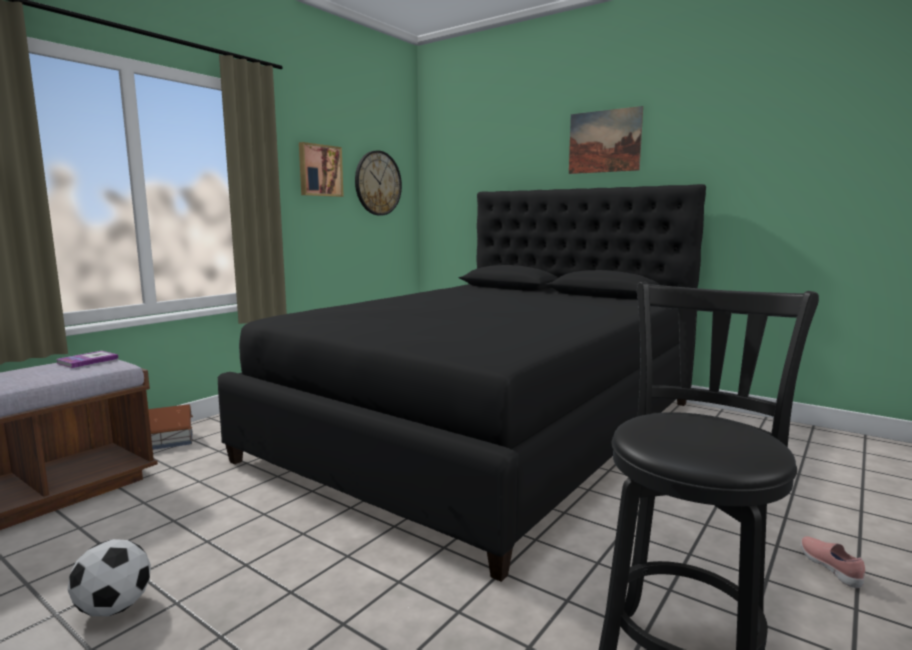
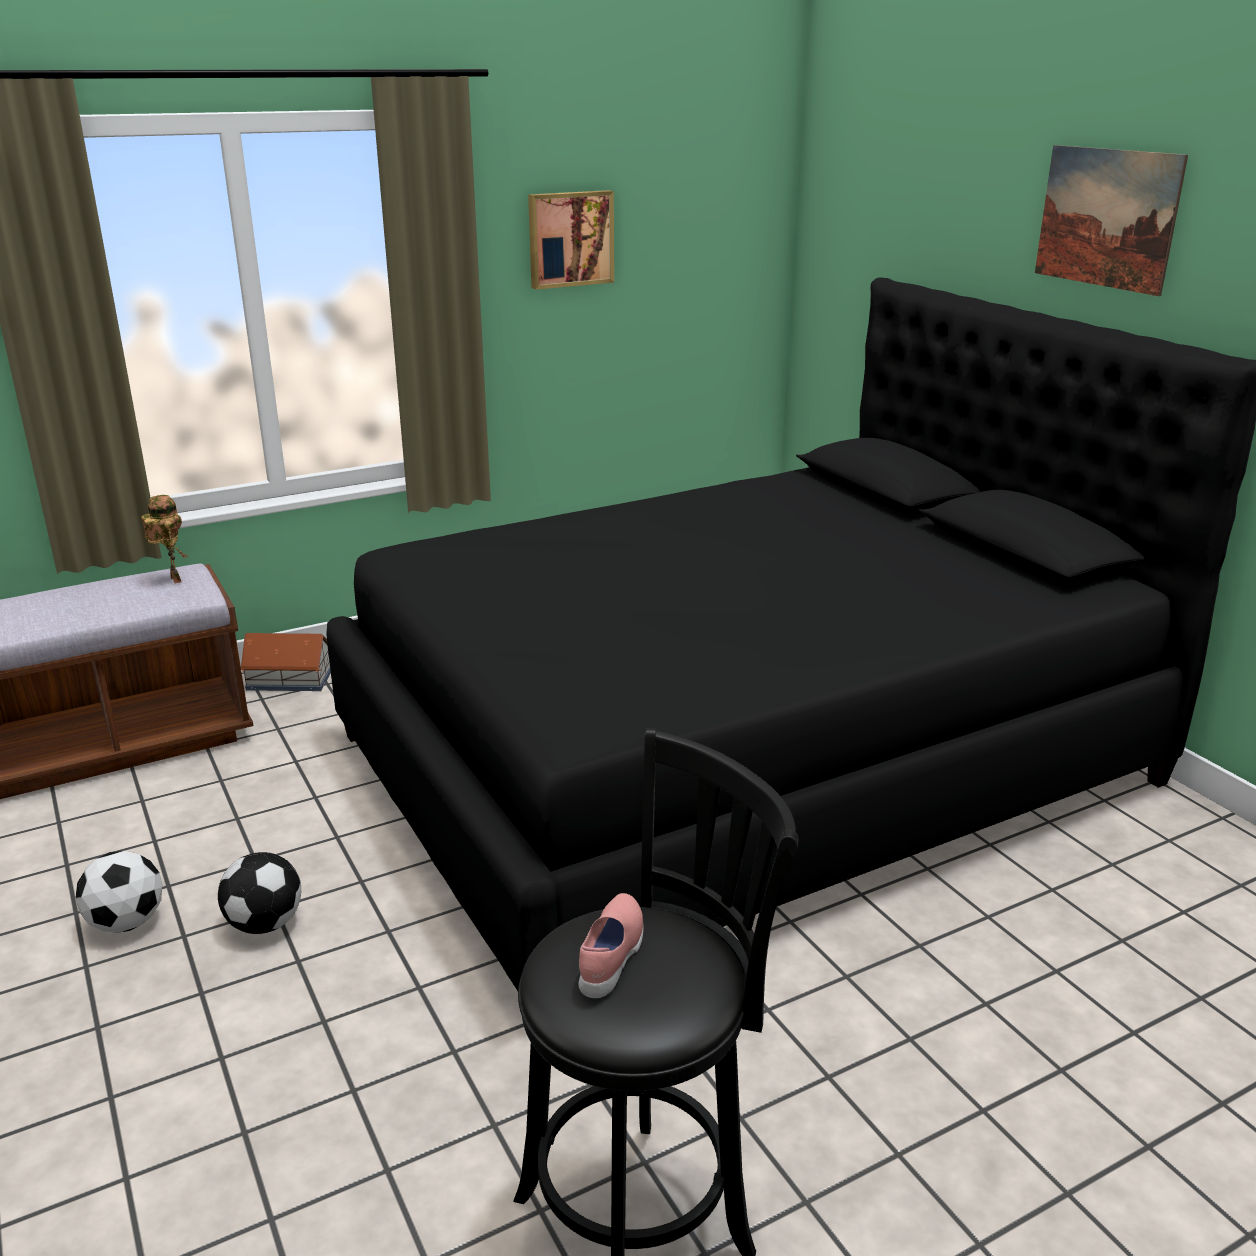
camera: 25 degrees right, 15 degrees up
book [56,351,118,368] -> toy robot [141,495,188,584]
wall clock [355,150,402,216] -> none
pink shoe [801,536,865,588] -> pink shoe moved to [578,893,644,998]
none -> football [218,852,301,934]

